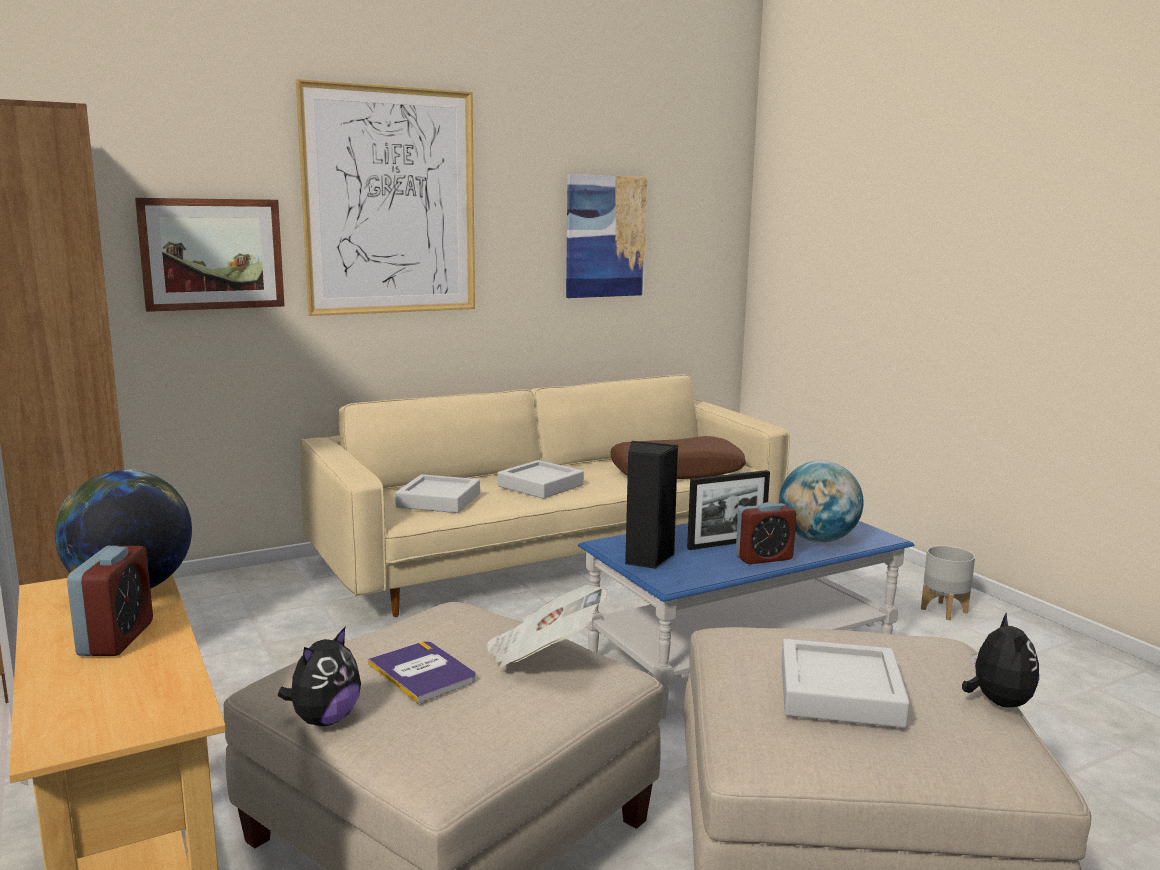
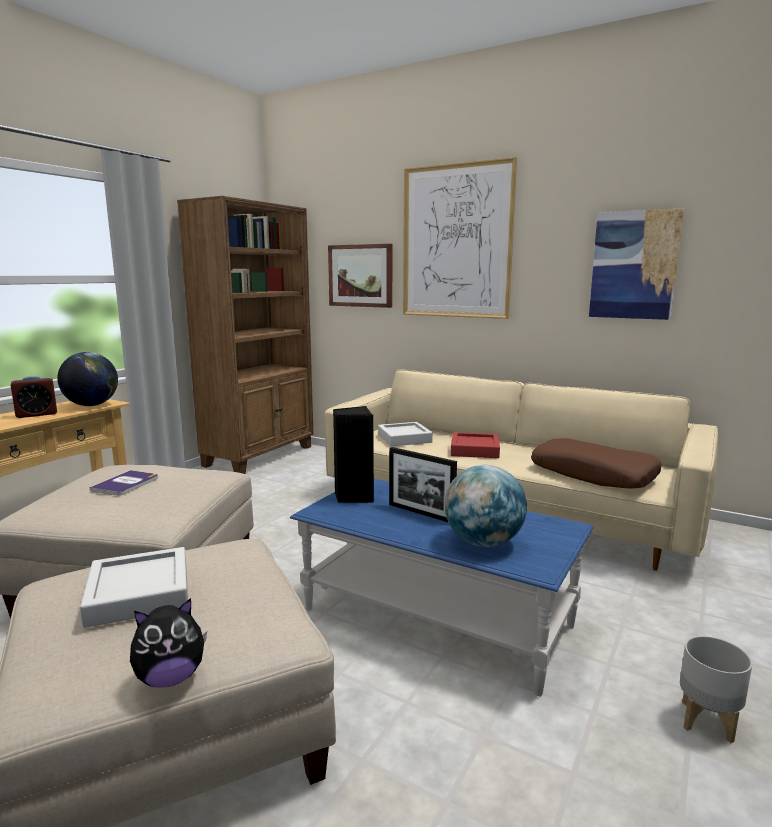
camera: 60 degrees right, 0 degrees up
plush toy [278,627,361,726] -> none
newspaper [487,584,607,668] -> none
grey tray [498,460,584,499] -> red tray [451,432,500,458]
alarm clock [736,502,796,564] -> none

